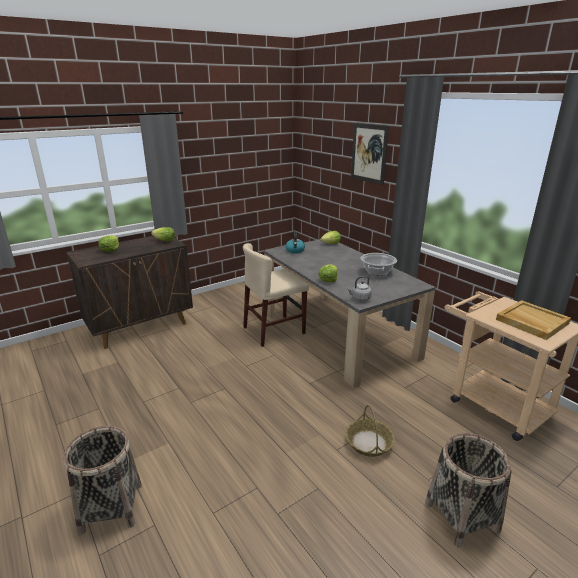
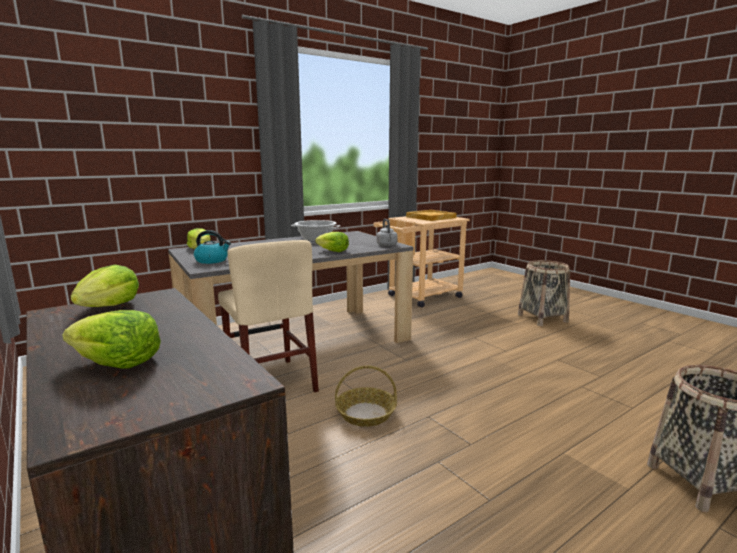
camera: 90 degrees left, 10 degrees down
basket [346,405,395,457] -> basket moved to [335,366,397,427]
picture [351,123,389,185] -> none

